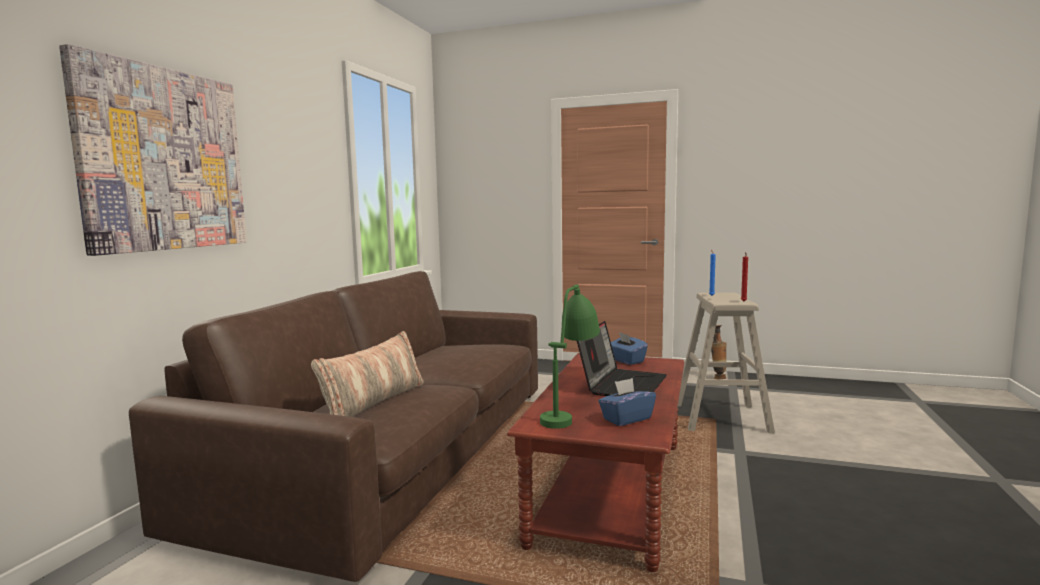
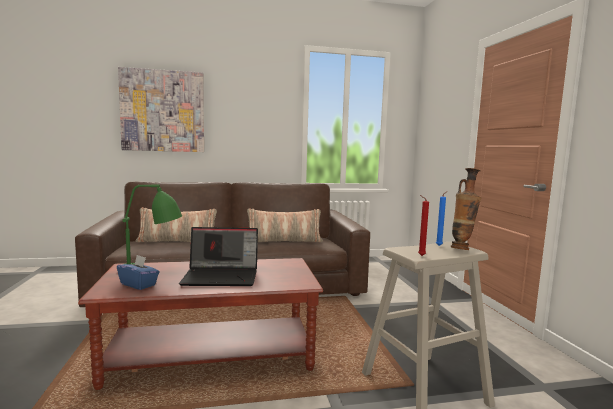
camera: 60 degrees right, 0 degrees up
blue tissue box [611,332,648,365] -> none
vase [711,325,727,379] -> vase moved to [451,168,481,250]
none -> pillow [247,208,323,242]

